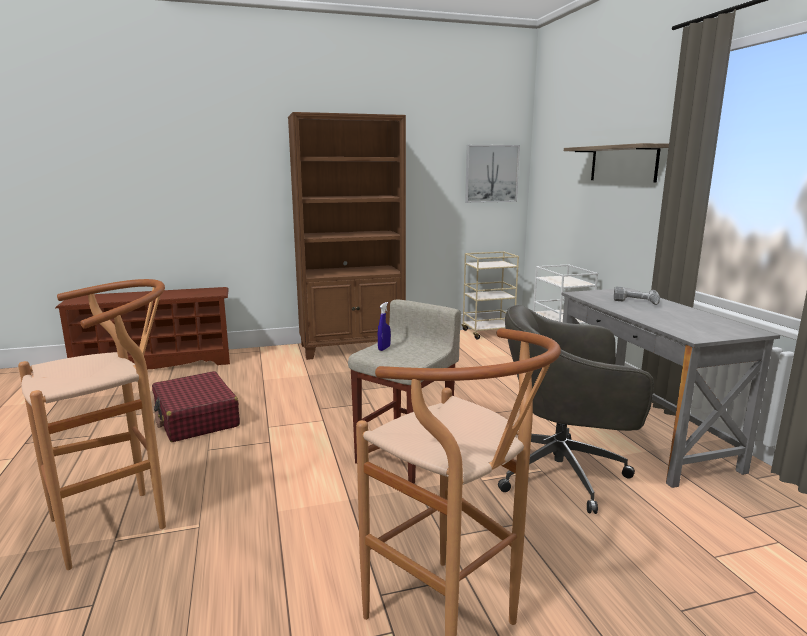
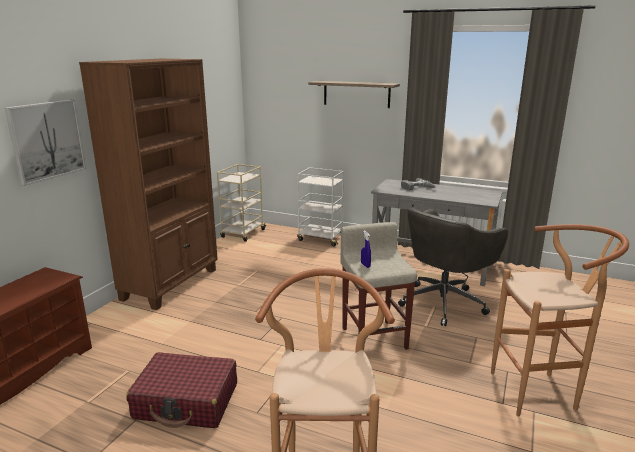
camera: 50 degrees left, 5 degrees up
picture [465,145,520,203] -> picture moved to [5,100,86,186]

